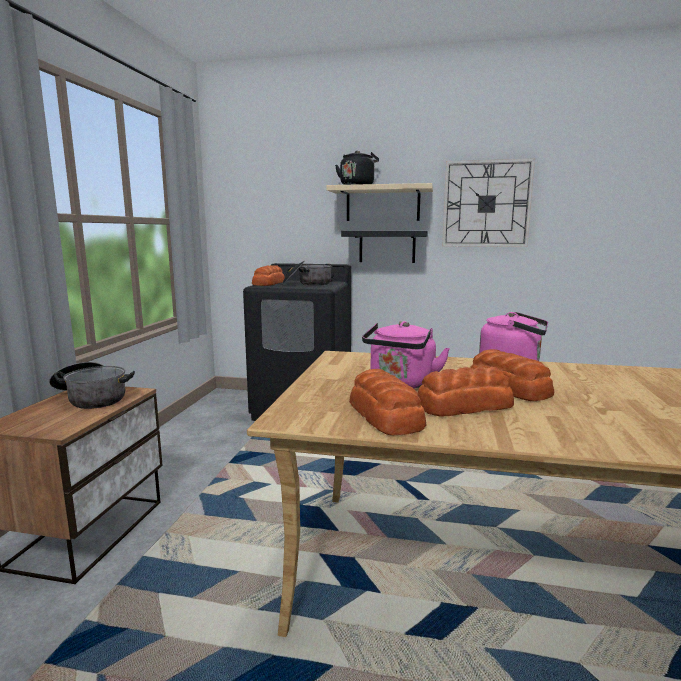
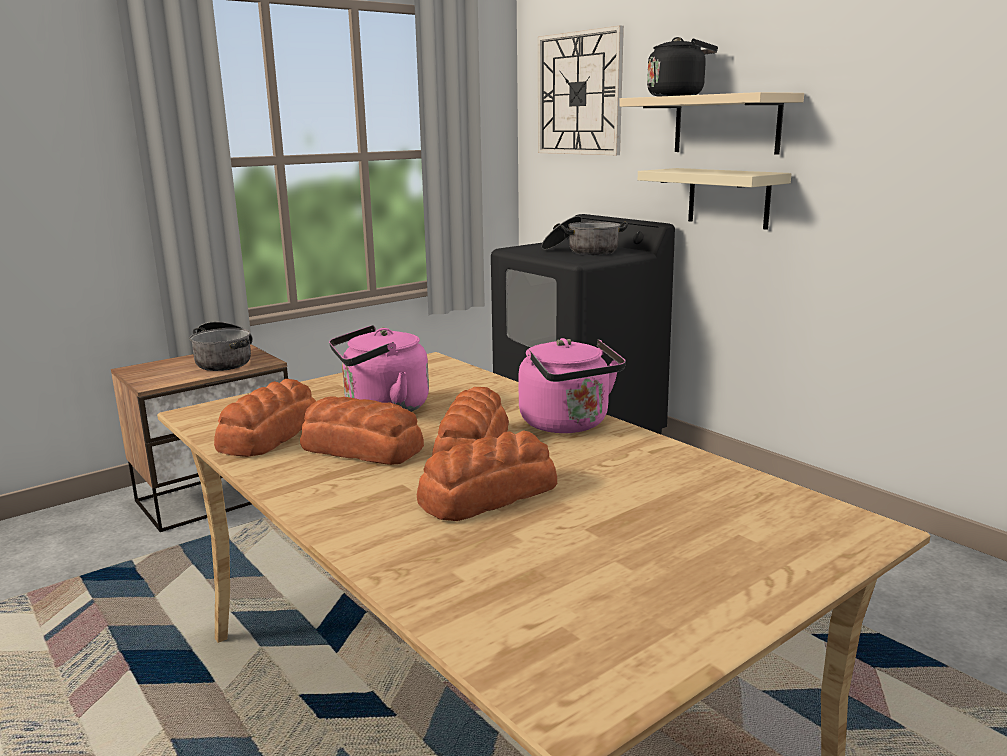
camera: 40 degrees right, 5 degrees up
bread [252,265,285,286] -> bread moved to [417,431,557,521]
black shelf [341,231,428,263] -> beige shelf [638,168,791,230]
wall clock [442,158,535,247] -> wall clock moved to [538,25,624,155]

